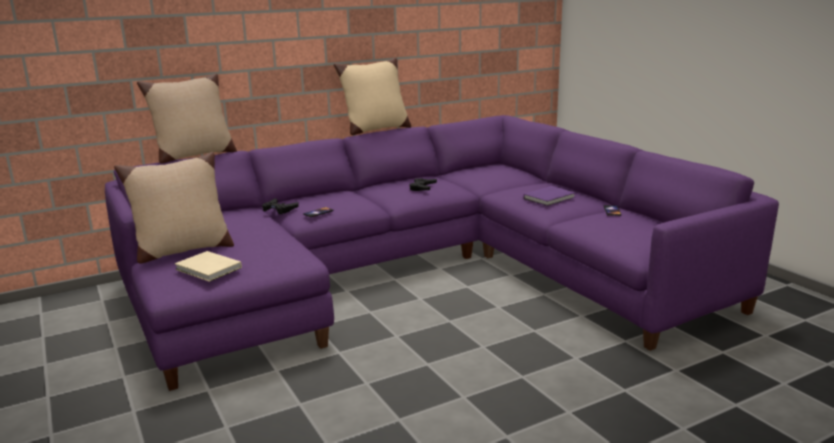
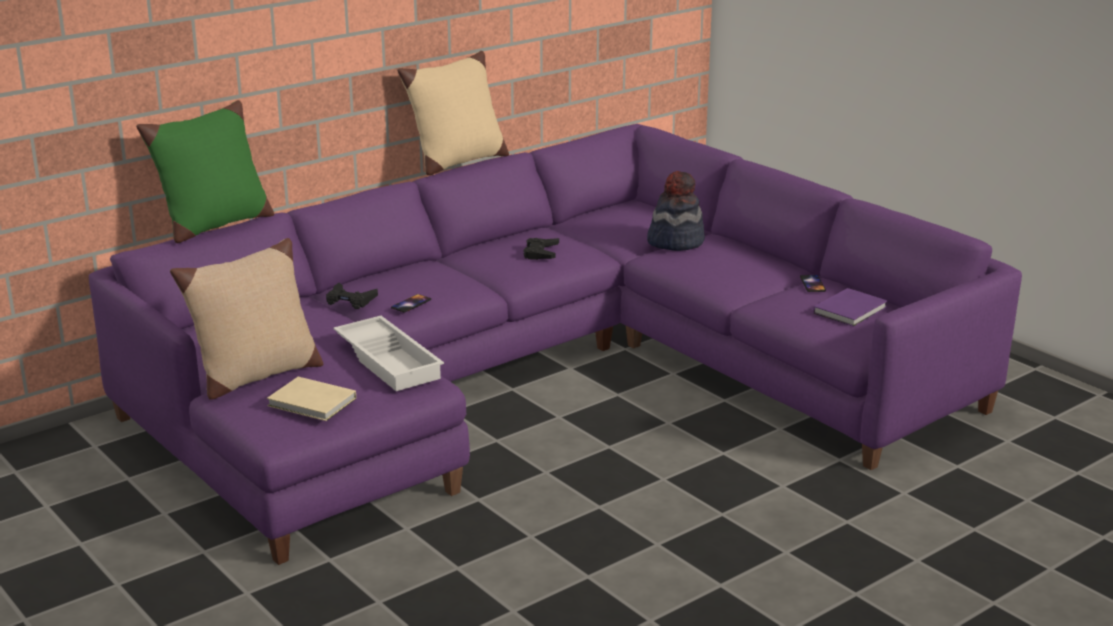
camera: 10 degrees left, 5 degrees up
beige pillow [137,73,237,163] -> green pillow [136,100,274,243]
purple book [524,186,575,206] -> purple book moved to [813,288,888,327]
none -> white tray [333,316,444,391]
none -> hat [647,171,705,251]

